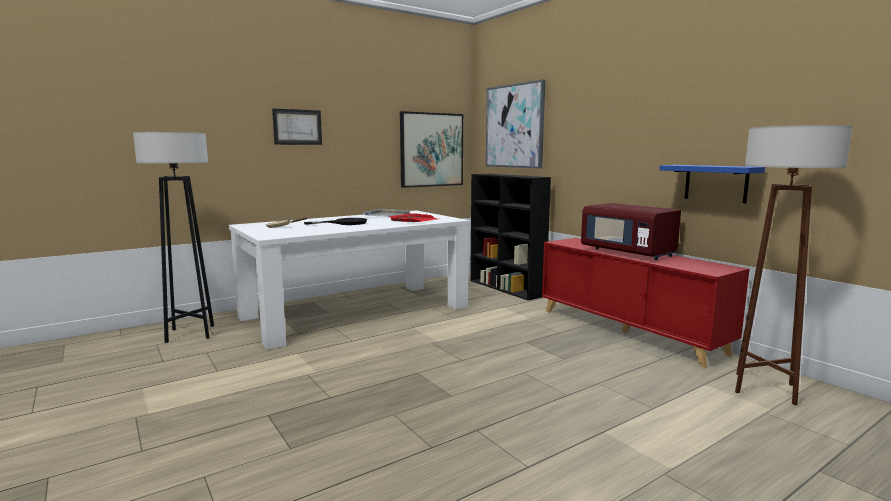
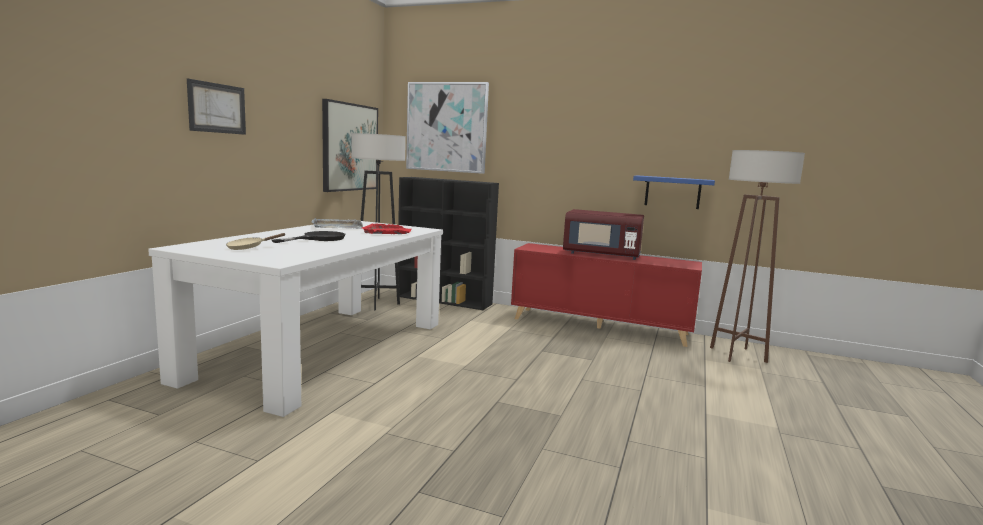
camera: 35 degrees left, 0 degrees up
grey floor lamp [133,132,214,343] -> grey floor lamp moved to [351,133,406,310]

